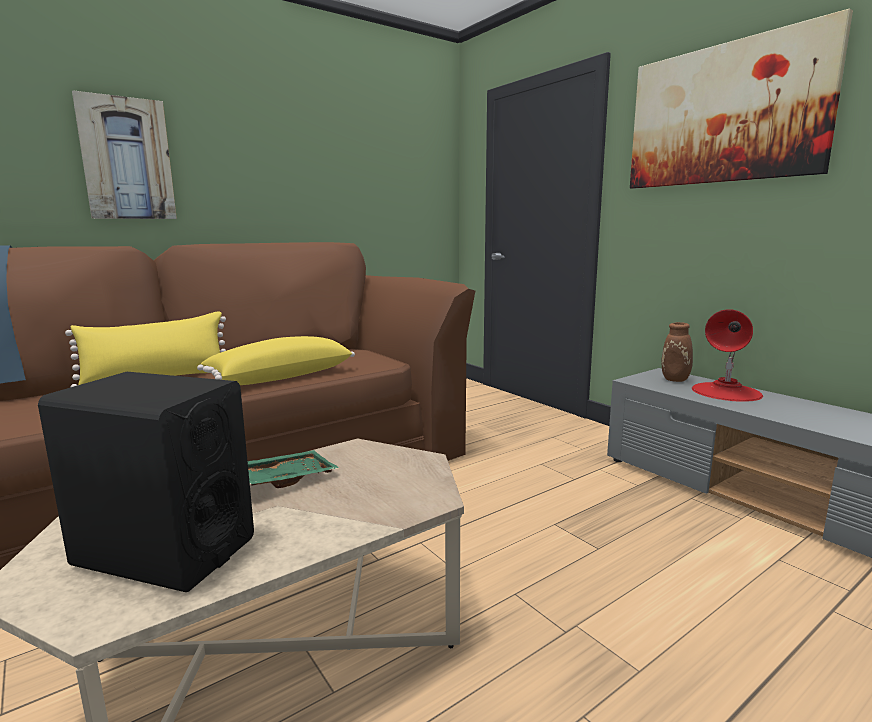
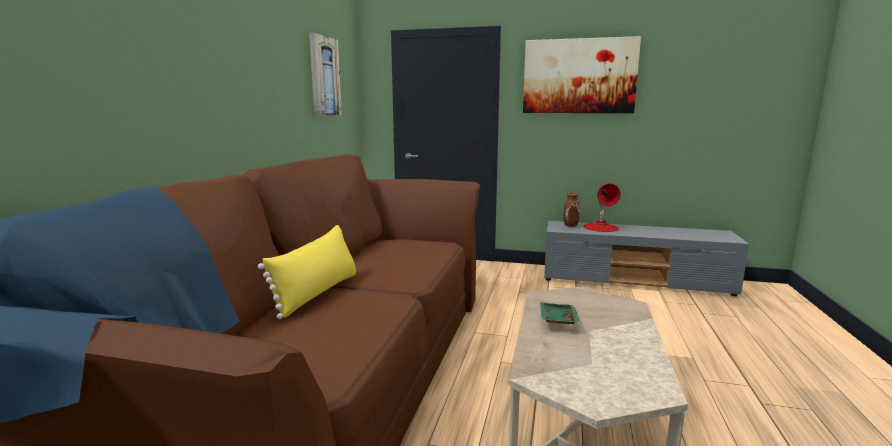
camera: 40 degrees left, 0 degrees up
black speaker [38,372,254,592] -> none
picture [72,90,177,219] -> picture moved to [309,33,342,115]
yellow pillow [197,336,355,385] -> none

